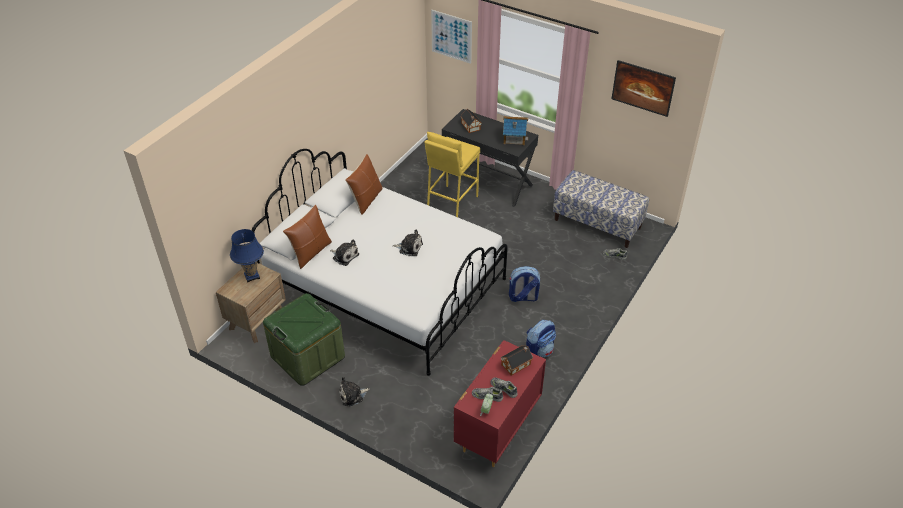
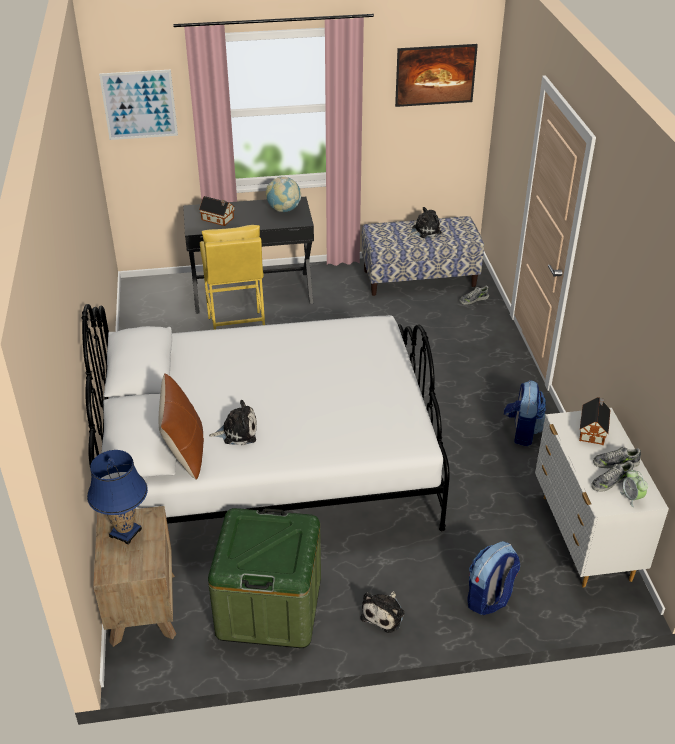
camera: 40 degrees left, 5 degrees down
brown pillow [345,154,382,215] -> none
plush toy [393,229,423,256] -> plush toy moved to [407,207,442,238]
red dresser [454,340,546,467] -> white dresser [535,408,669,588]
toy house [503,116,528,145] -> globe [266,177,301,212]
backpack [509,266,540,302] -> backpack moved to [468,541,520,615]

